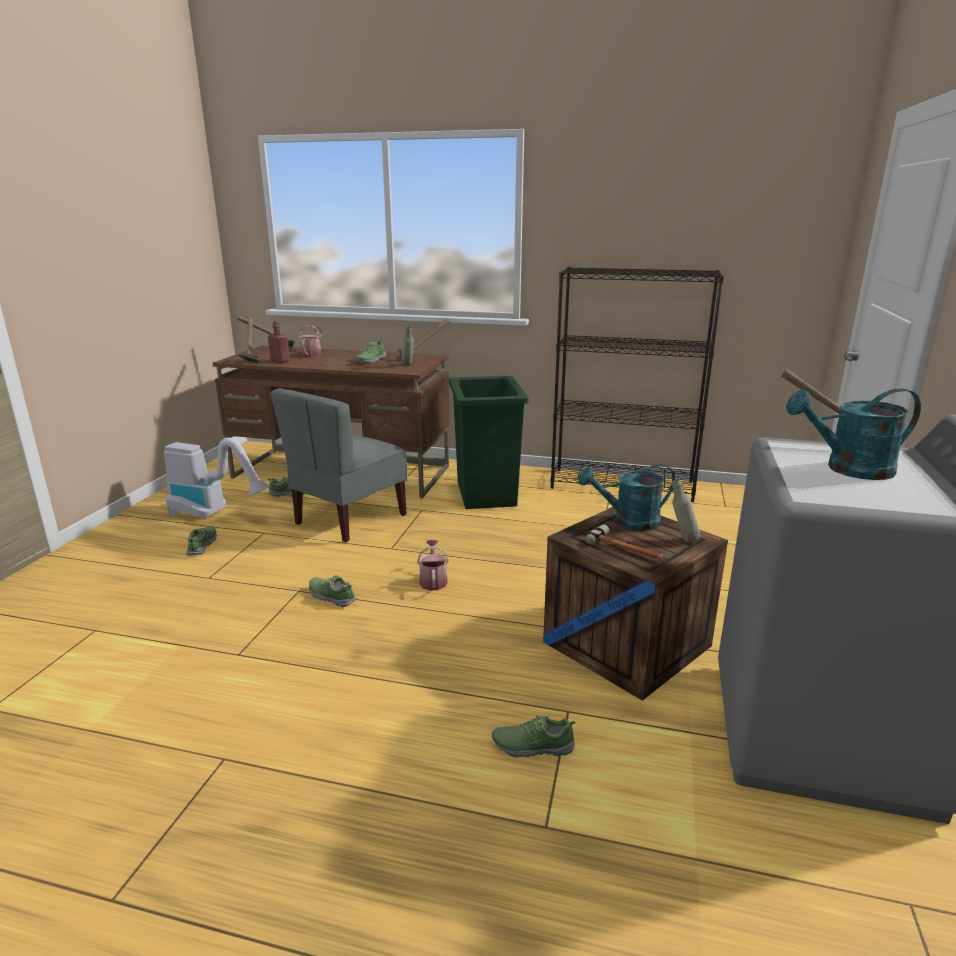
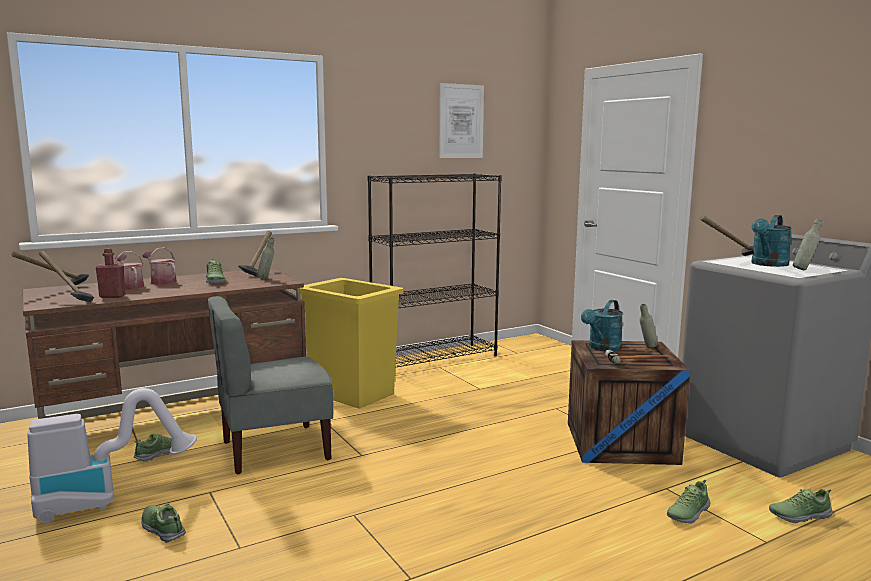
camera: 45 degrees left, 10 degrees down
grey chair [271,389,407,542] -> grey chair turned 75 degrees clockwise [208,296,333,474]
shoe [309,575,356,607] -> shoe moved to [769,489,833,523]
watering can [417,540,449,591] -> watering can moved to [143,247,177,285]
green trash can [449,376,528,509] -> yellow trash can [300,278,403,409]
none -> picture [439,83,484,158]
none -> grey bottle [793,219,822,270]

